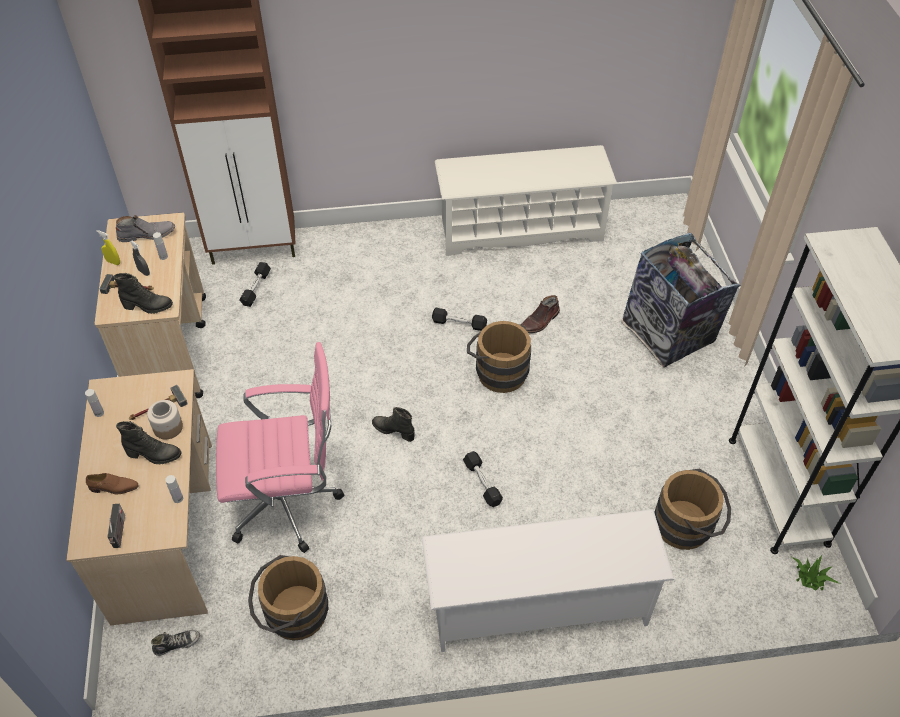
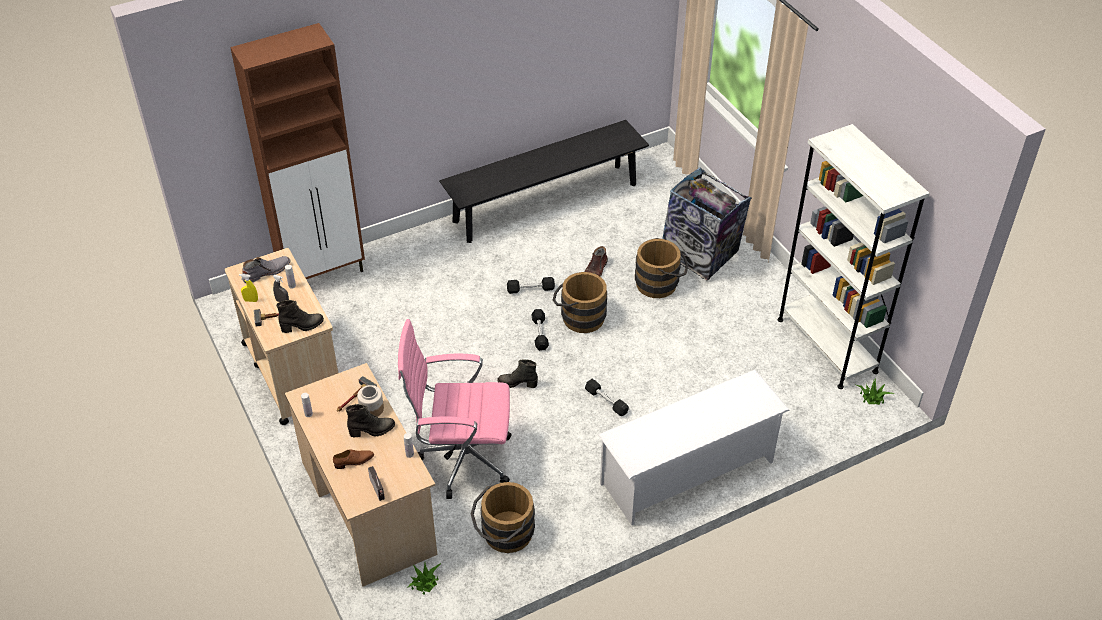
camera: 20 degrees left, 5 degrees down
shoe [151,630,200,656] -> potted plant [408,563,441,595]
pink office chair [216,342,344,553] -> pink office chair turned 150 degrees counterclockwise [398,319,512,499]
black dumbbell [240,262,271,307] -> black dumbbell moved to [531,309,549,351]
white shoe rack [435,145,617,256] -> black bench [439,120,649,243]
brown bucket [654,468,731,550] -> brown bucket moved to [635,238,688,298]

